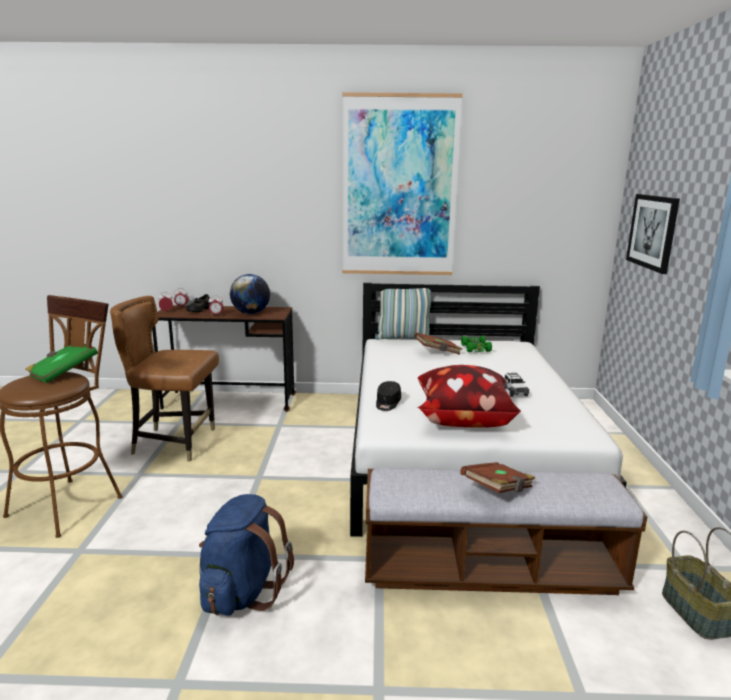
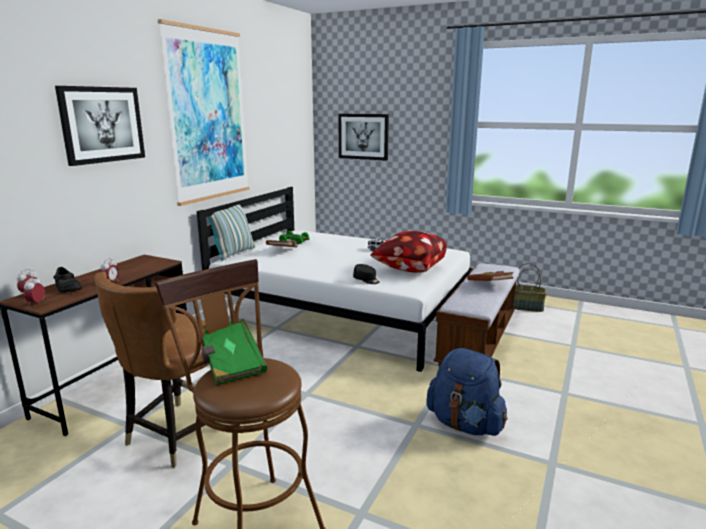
camera: 65 degrees left, 0 degrees up
globe [230,274,270,314] -> none
none -> picture [55,86,145,166]

